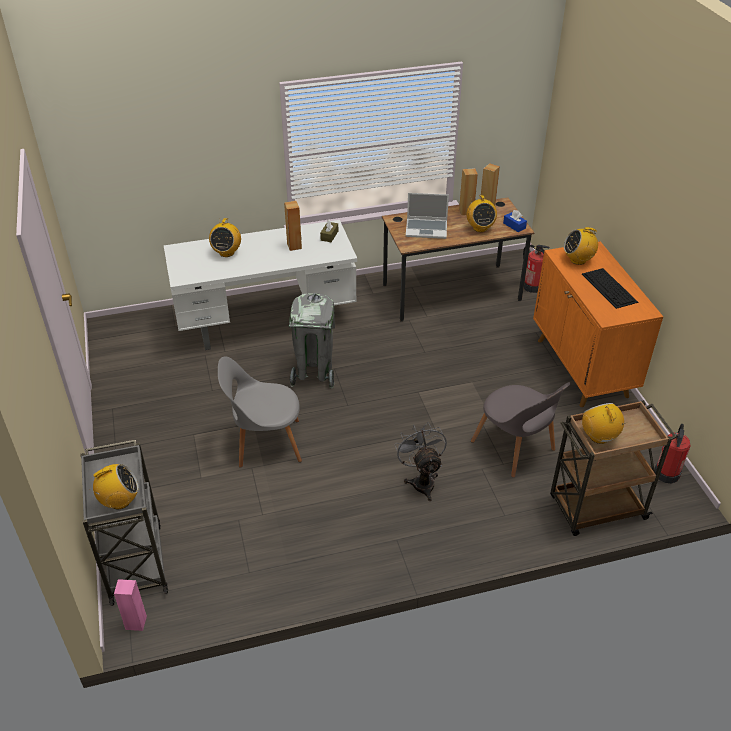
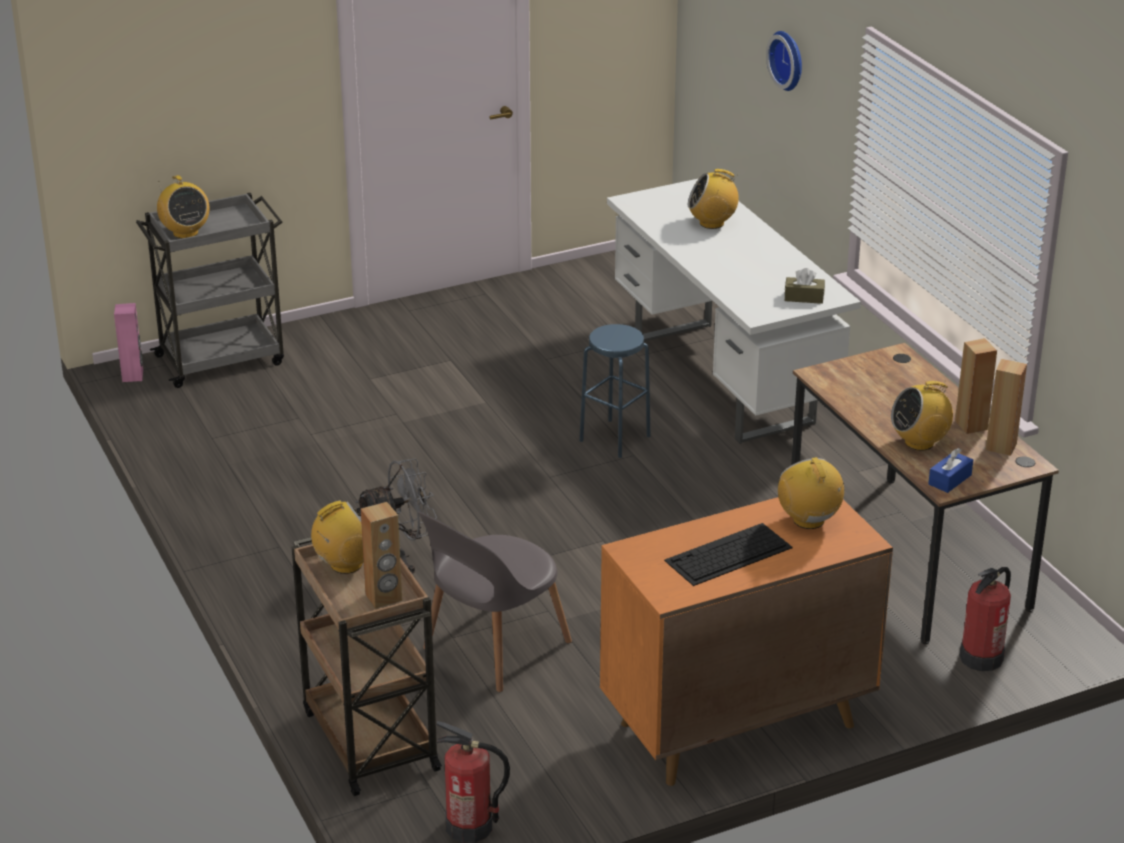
camera: 80 degrees right, 10 degrees down
grey chair [218,356,302,468] -> none
brown speaker [284,201,302,251] -> brown speaker moved to [361,502,402,609]
grey trash can [289,293,334,388] -> blue stool [579,324,651,458]
laptop [406,193,449,239] -> none
none -> wall clock [766,31,802,91]

